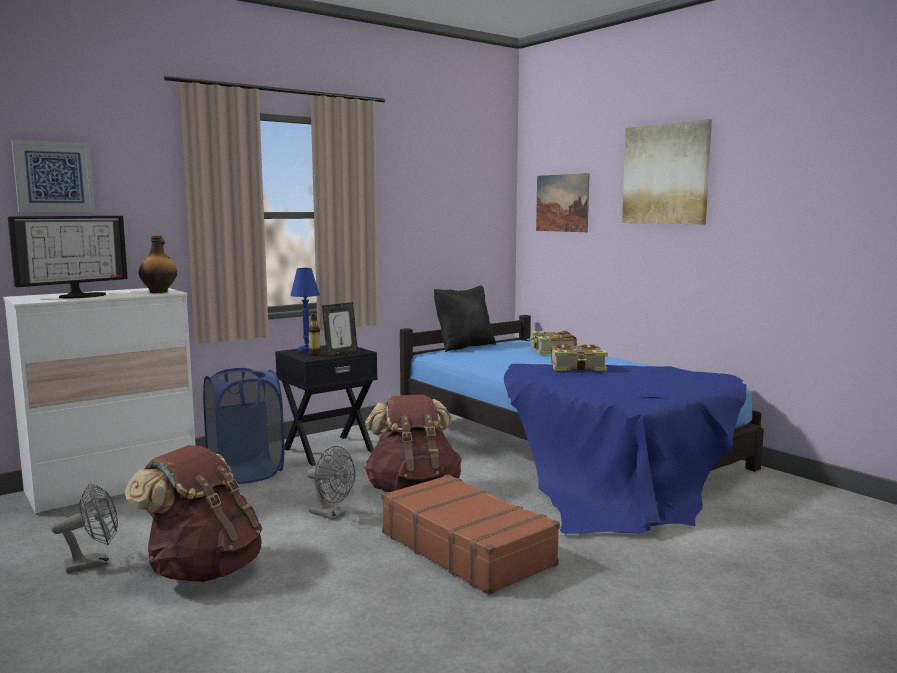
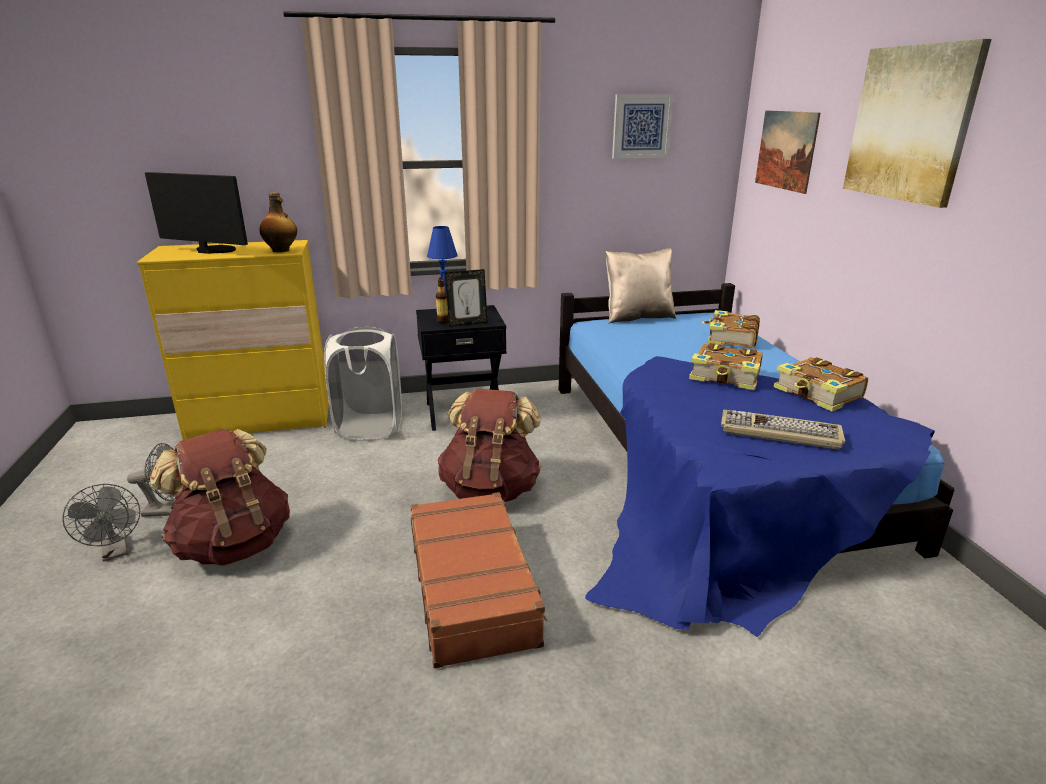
camera: 25 degrees right, 15 degrees up
white dresser [3,288,196,515] -> yellow dresser [137,240,329,440]
monitor [8,216,128,298] -> monitor turned 135 degrees counterclockwise [145,172,248,254]
picture [11,139,95,212] -> picture moved to [612,94,674,159]
blue laundry basket [203,368,284,484] -> white laundry basket [324,327,402,441]
grey fan [307,446,356,520] -> grey fan moved to [62,484,140,561]
black pillow [434,286,496,352] -> beige pillow [606,248,676,323]
none -> keyboard [721,410,845,449]
none -> book [774,357,868,411]

